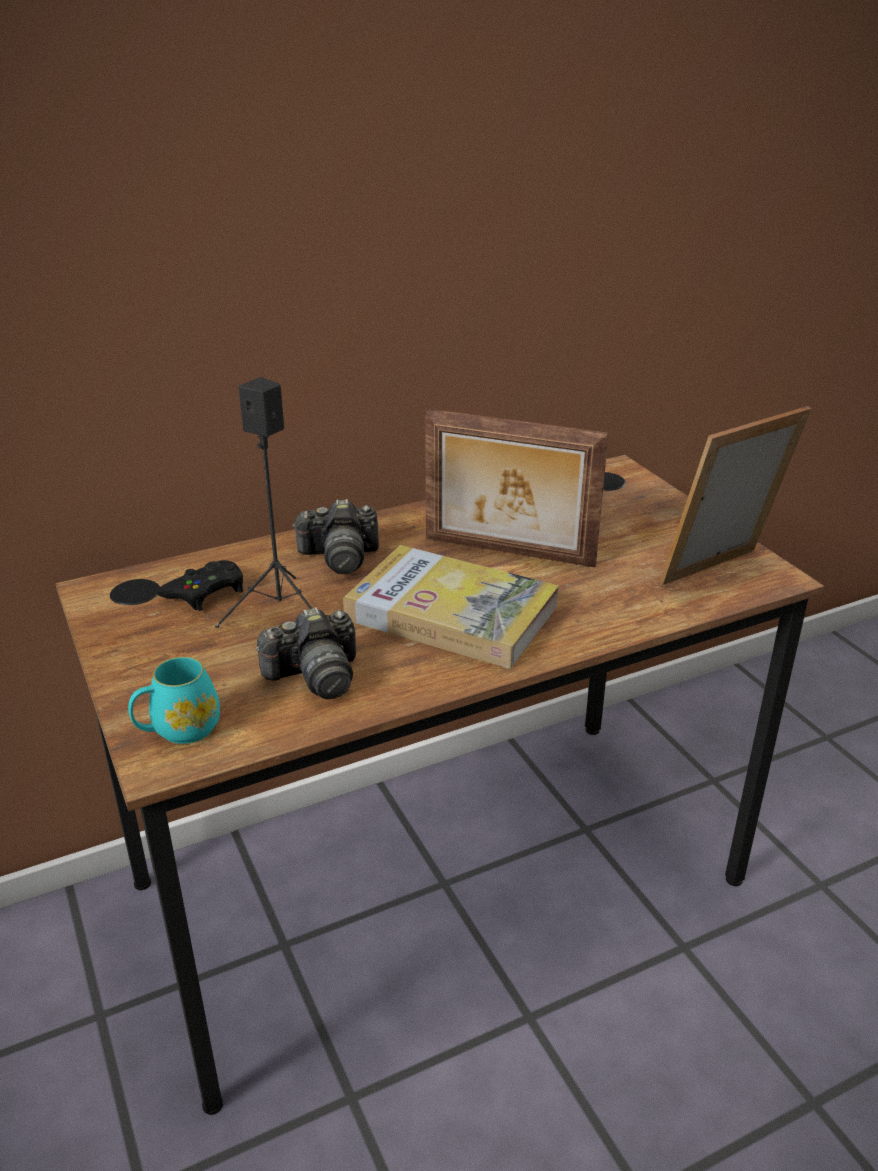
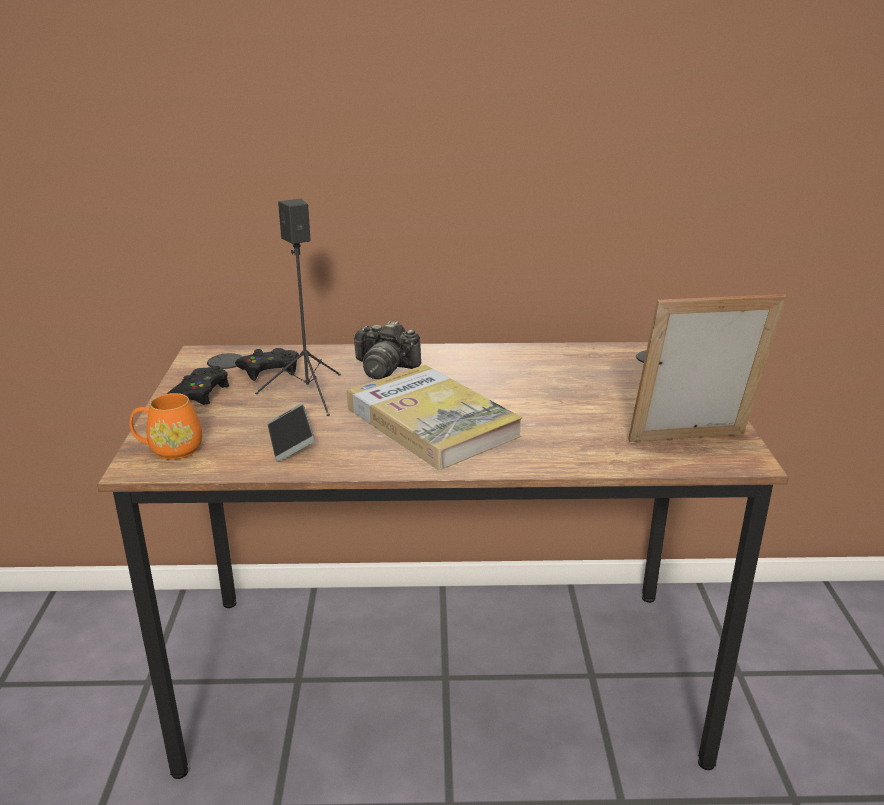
camera: 25 degrees right, 5 degrees down
turquoise mug [128,657,220,744] -> orange mug [130,393,202,460]
camera [255,607,356,700] -> phone [267,403,315,462]
picture frame [425,408,609,567] -> none
none -> black game controller [166,366,229,405]

